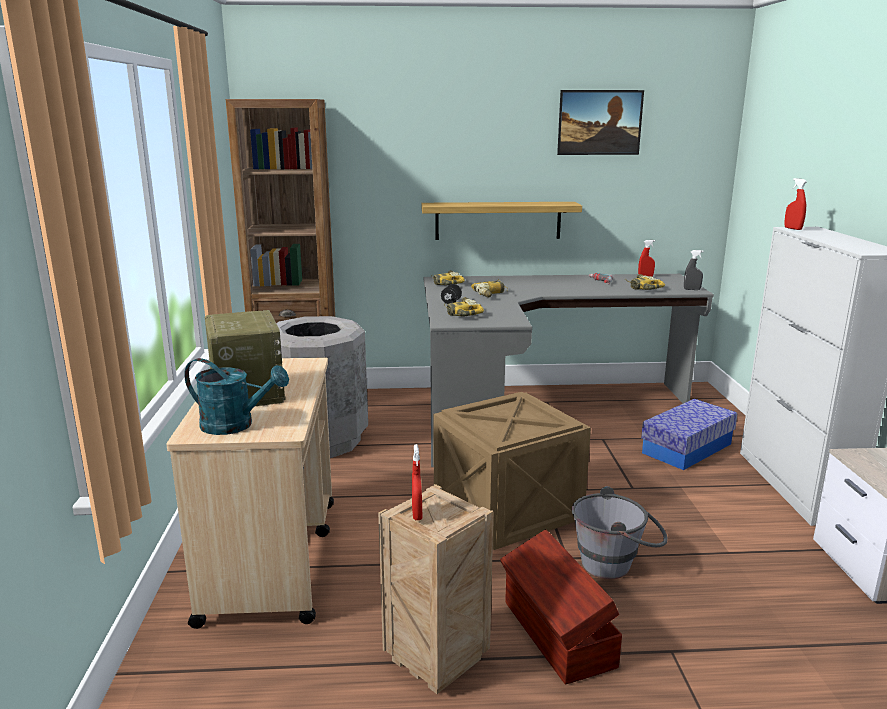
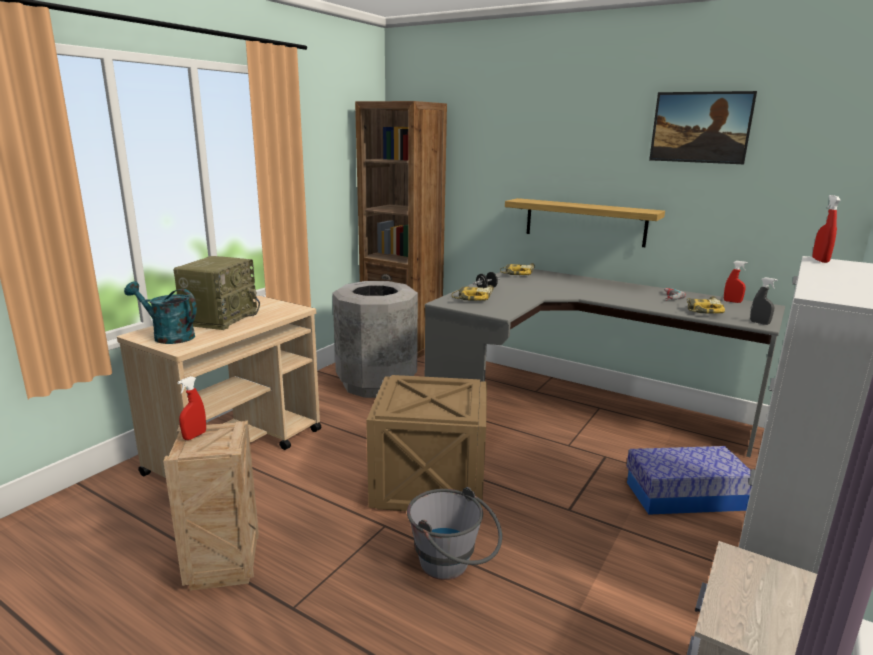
camera: 35 degrees right, 0 degrees up
turquoise watering can [184,358,289,435] -> turquoise watering can turned 150 degrees clockwise [124,281,197,344]
power drill [471,279,508,297] -> none
brown storage box [500,529,622,685] -> none

